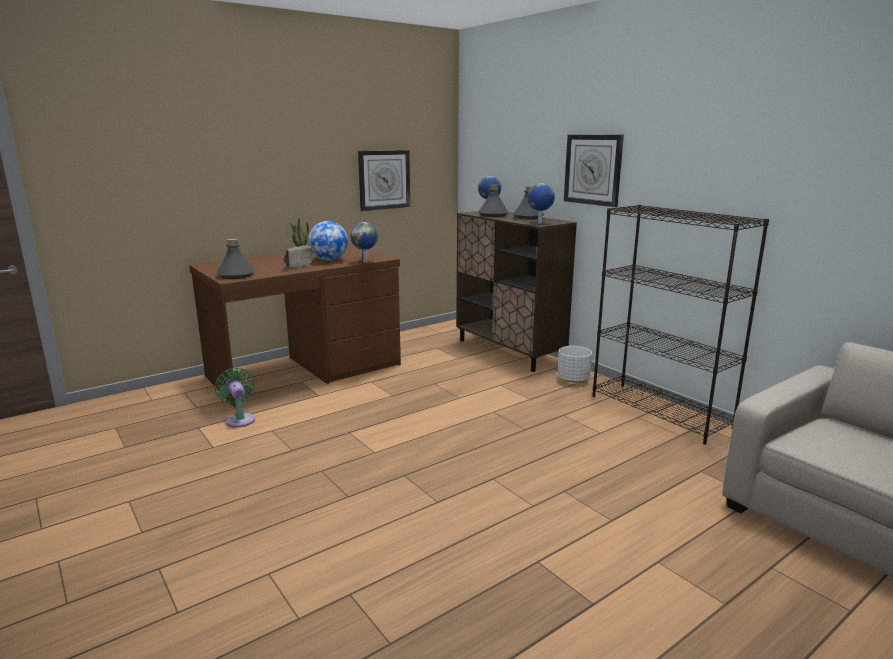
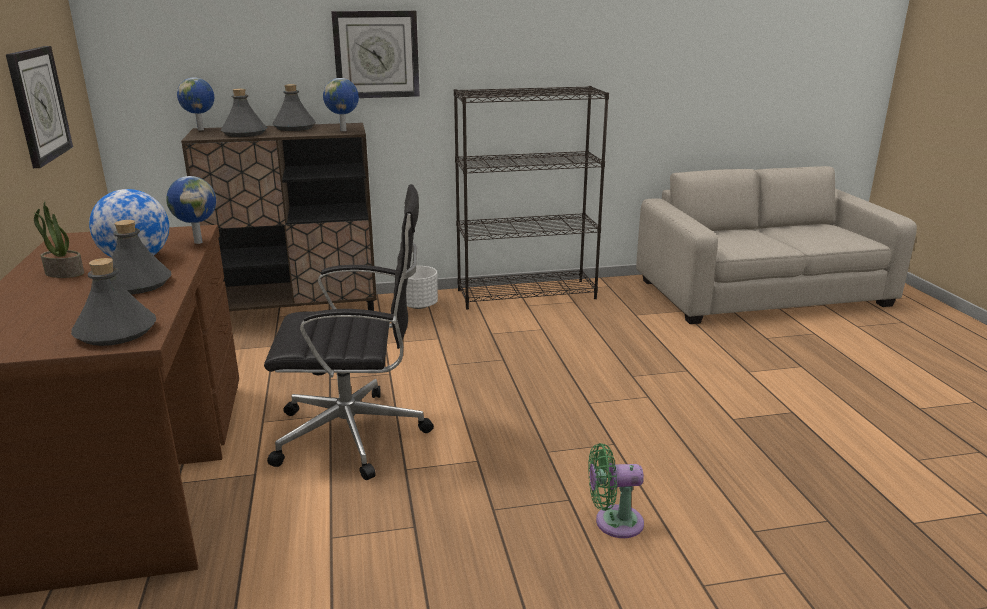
camera: 65 degrees left, 5 degrees up
green fan [215,368,255,427] -> green fan moved to [588,443,644,538]
radio [284,245,312,269] -> grey bottle [111,220,172,294]
none -> black office chair [264,184,434,480]

